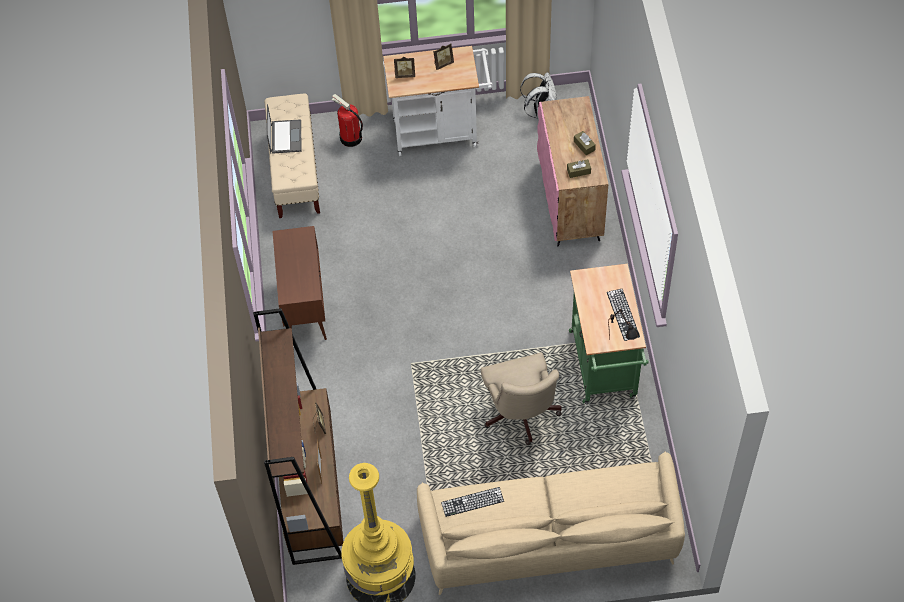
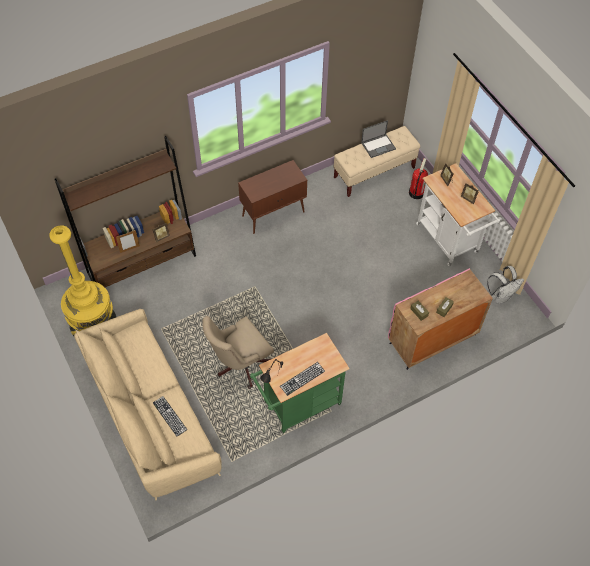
camera: 65 degrees right, 0 degrees up
keyboard [441,487,504,517] -> keyboard moved to [153,396,187,436]

